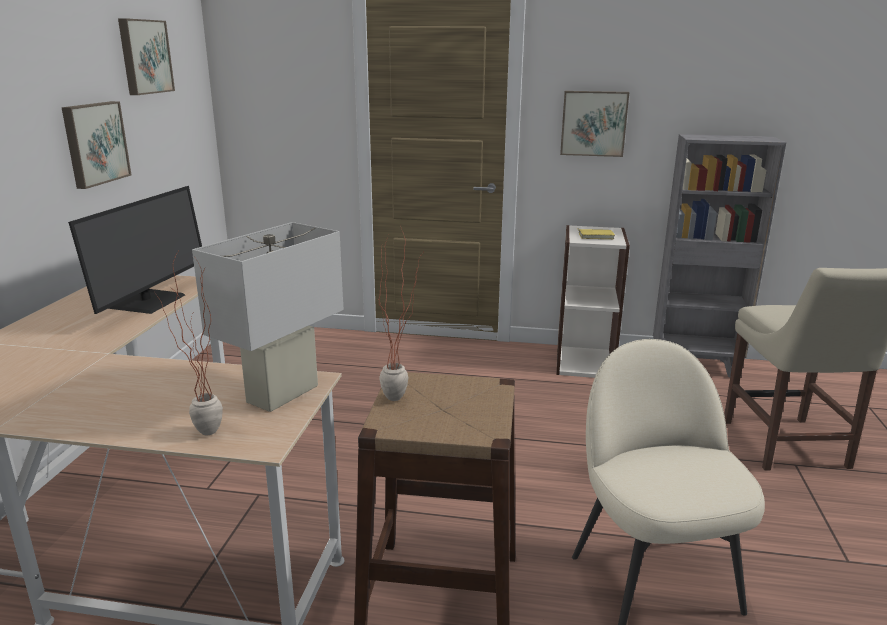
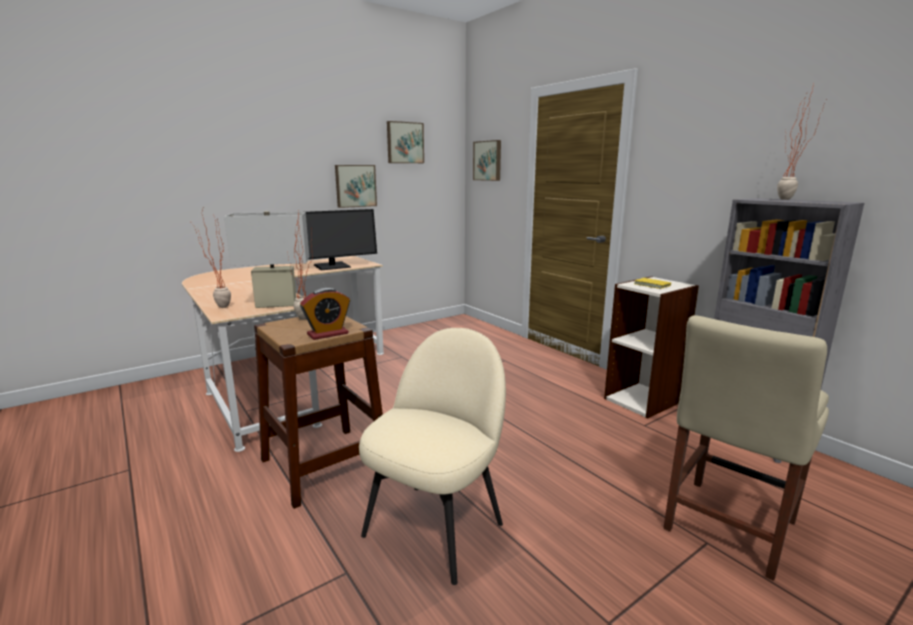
camera: 45 degrees right, 5 degrees down
picture [560,91,629,157] -> picture moved to [473,140,501,181]
none -> alarm clock [300,288,350,340]
none -> potted plant [777,84,827,200]

